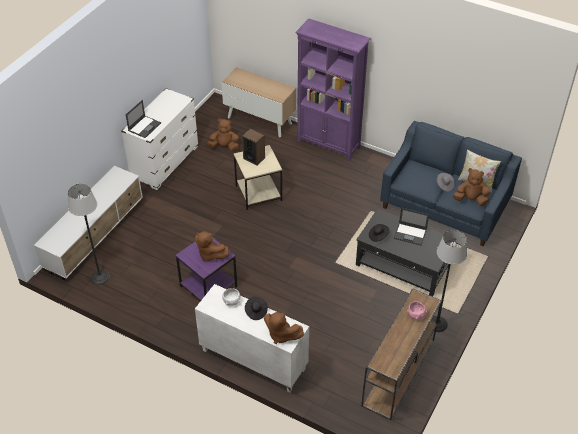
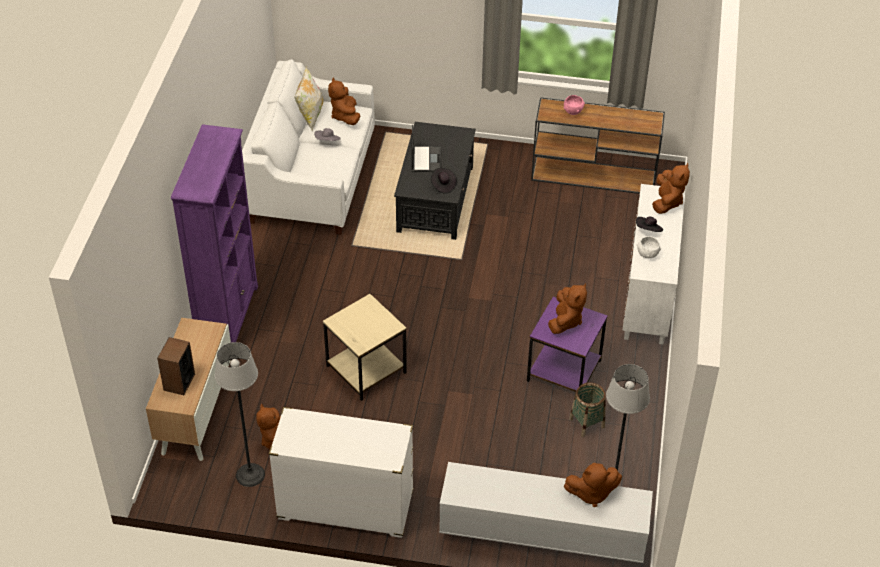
camera: 110 degrees left, 0 degrees up
laptop [126,100,161,138] -> none
speaker [242,128,265,165] -> speaker moved to [157,337,195,395]
blue sofa [380,121,522,246] -> white sofa [242,59,375,235]
floor lamp [431,230,467,332] -> floor lamp moved to [215,342,265,487]
none -> brown plush toy [564,463,622,507]
none -> basket [569,382,606,437]

